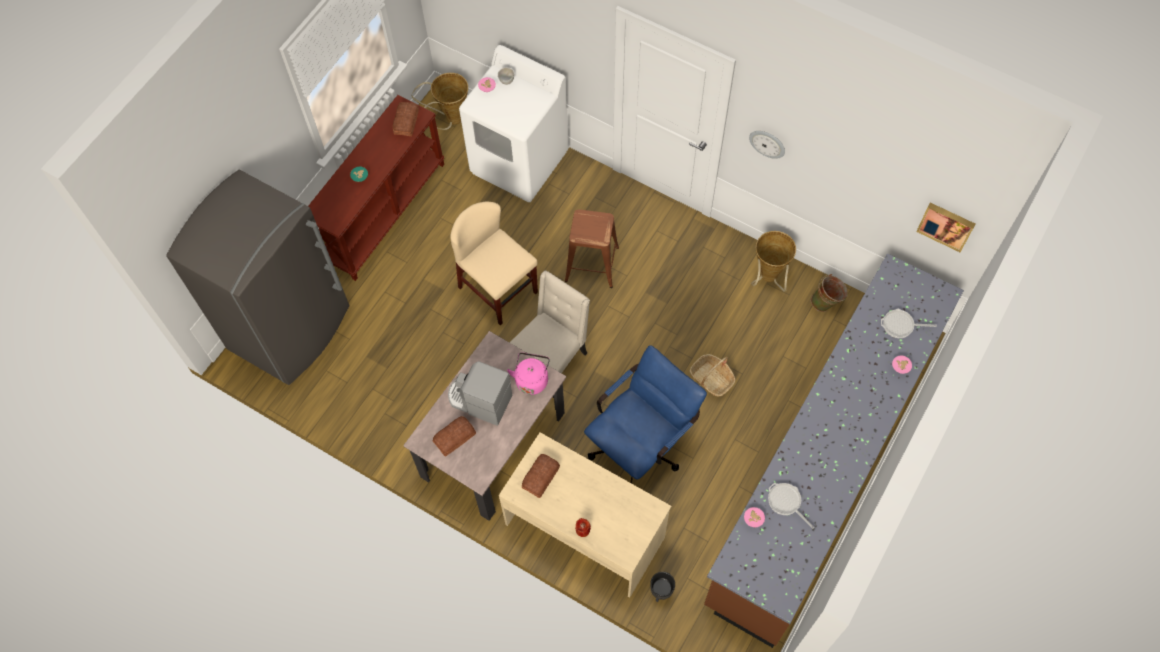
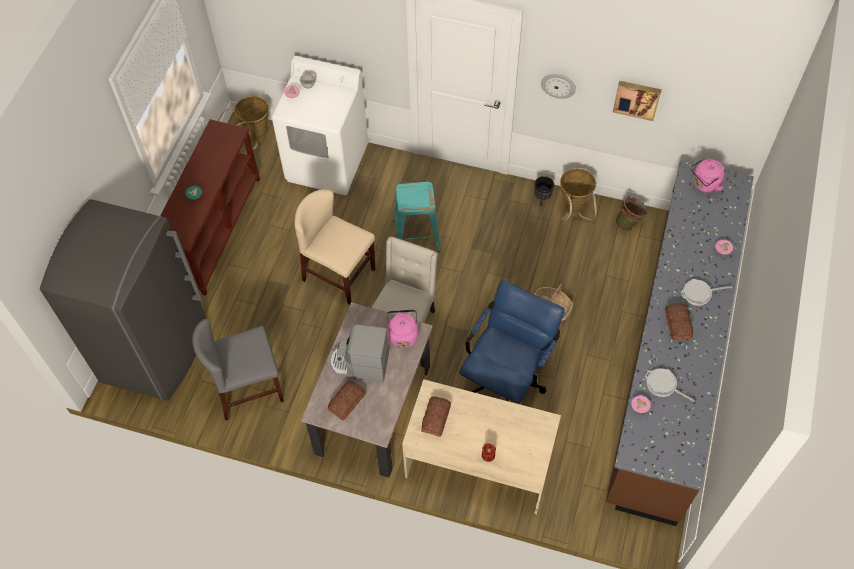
camera: 15 degrees left, 5 degrees down
bread [393,102,419,136] -> bread moved to [665,303,693,340]
brown stool [565,209,619,288] -> turquoise stool [393,182,441,252]
black planter [650,572,675,602] -> black planter moved to [534,176,554,206]
frying pan [881,309,937,338] -> frying pan moved to [681,279,731,306]
picture [916,203,975,252] -> picture moved to [613,81,662,121]
none -> grey chair [192,319,284,421]
none -> pink kettle [690,159,725,193]

